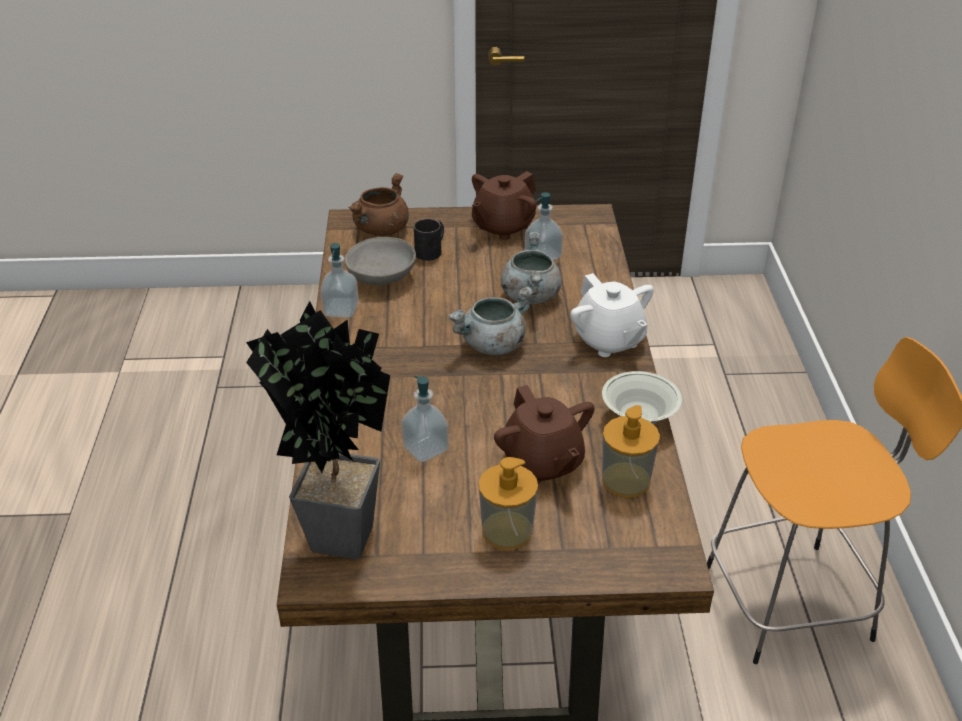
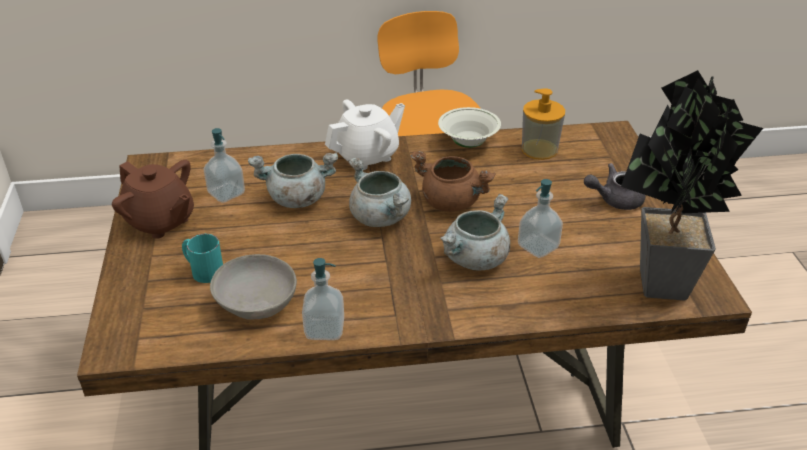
camera: 95 degrees left, 0 degrees up
brown cooking pot [348,173,409,236] -> brown cooking pot moved to [411,151,496,212]
black mug [414,219,444,261] -> turquoise mug [182,234,223,283]
soap dispenser [479,457,538,550] -> grey teapot [584,163,645,210]
brown teapot [494,385,595,484] -> none
none -> grey cooking pot [440,194,510,271]

